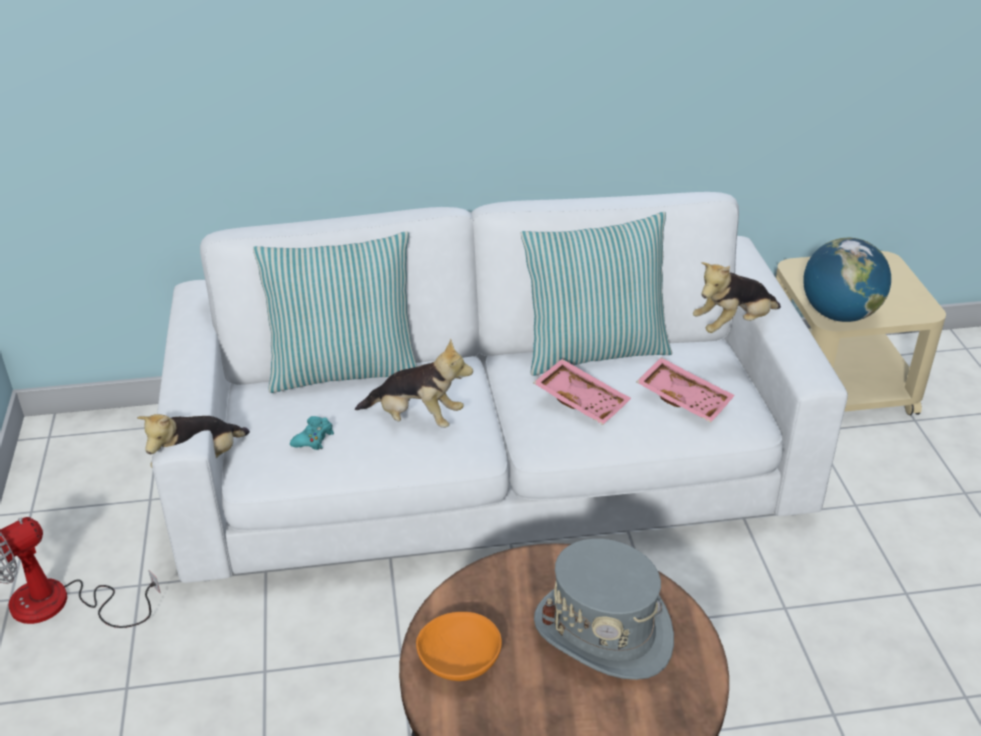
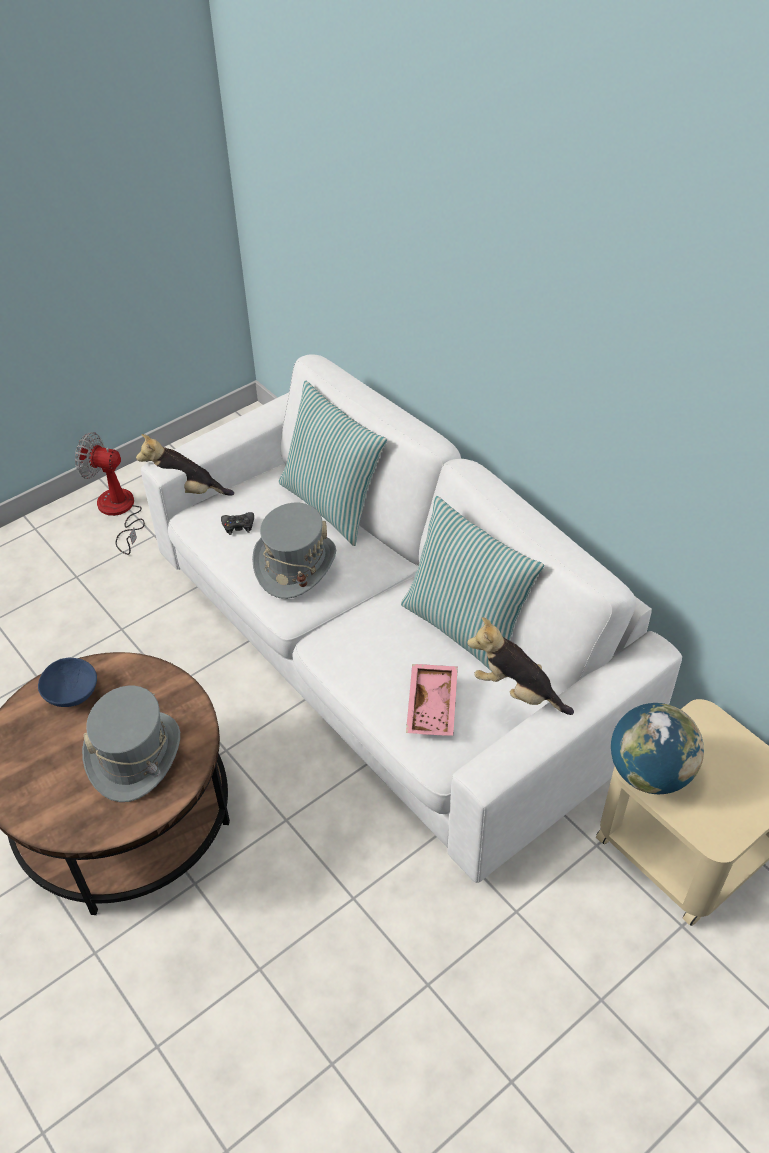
camera: 60 degrees right, 10 degrees up
turquoise game controller [290,416,334,450] -> black game controller [221,512,254,535]
plush toy [355,339,473,428] -> grey hat [252,502,336,599]
orange bowl [416,612,502,681] -> blue bowl [38,657,97,707]
pink tray [533,359,631,425] -> none

